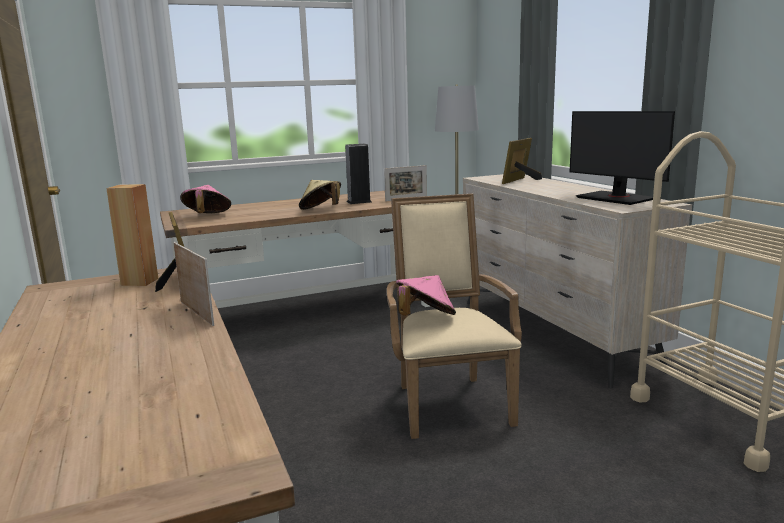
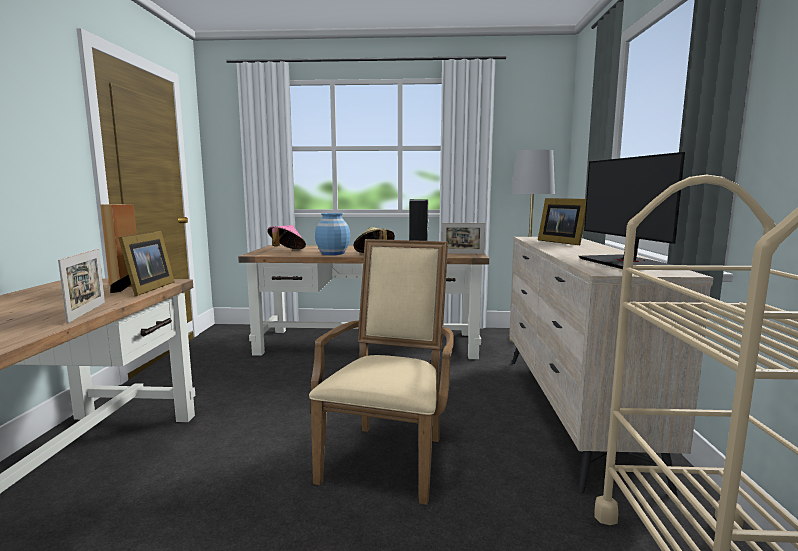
camera: 25 degrees right, 5 degrees down
pink hat [396,275,456,316] -> none
picture frame [502,138,542,184] -> picture frame turned 90 degrees counterclockwise [538,198,586,245]
none -> blue vase [315,213,350,255]

